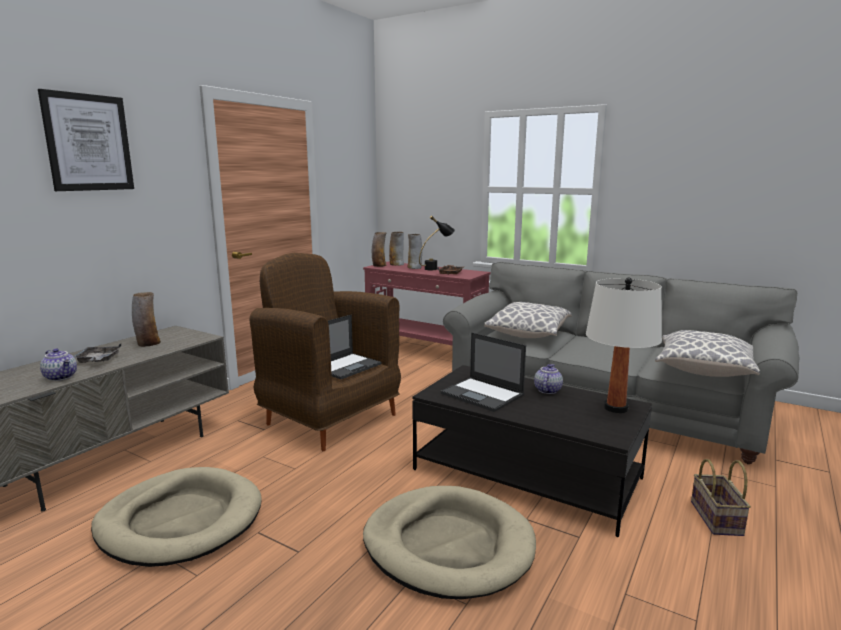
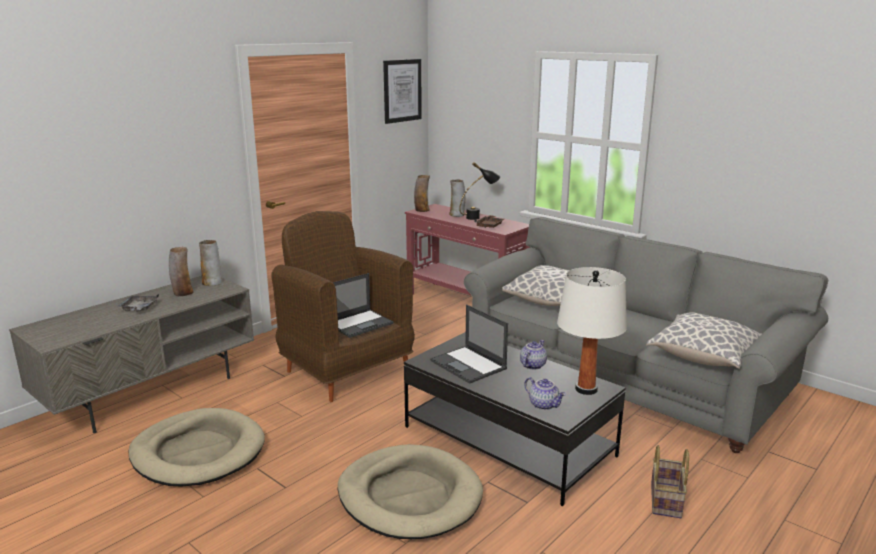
camera: 10 degrees right, 5 degrees up
picture [38,89,134,191] -> picture moved to [383,59,422,124]
teapot [40,348,77,381] -> teapot moved to [524,377,566,410]
vase [389,232,404,266] -> vase moved to [199,240,222,286]

